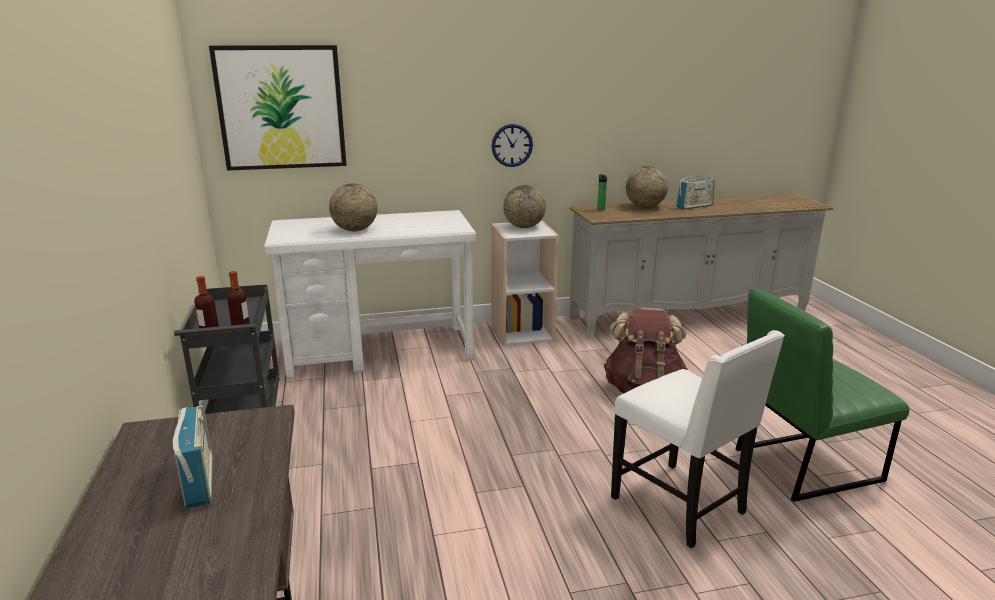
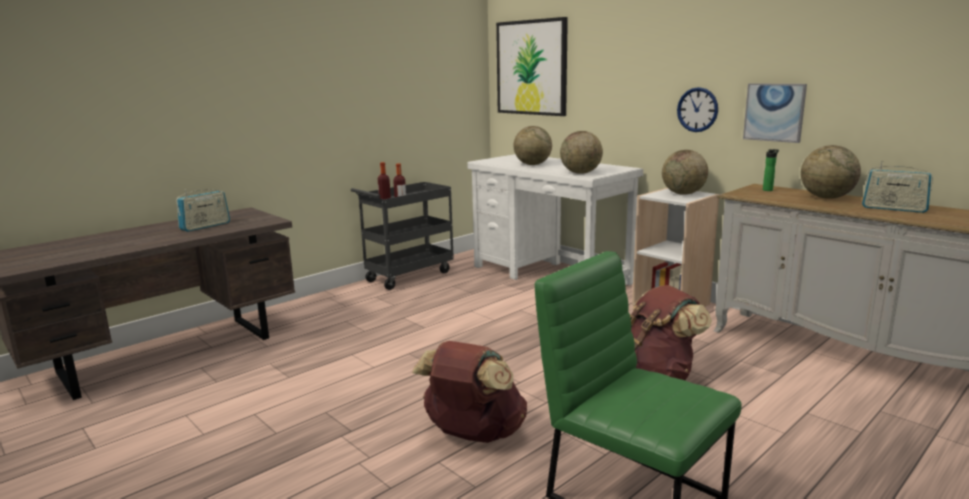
camera: 60 degrees right, 5 degrees down
white chair [611,330,785,549] -> brown backpack [412,341,527,443]
none -> globe [560,131,603,174]
none -> picture [743,83,807,143]

